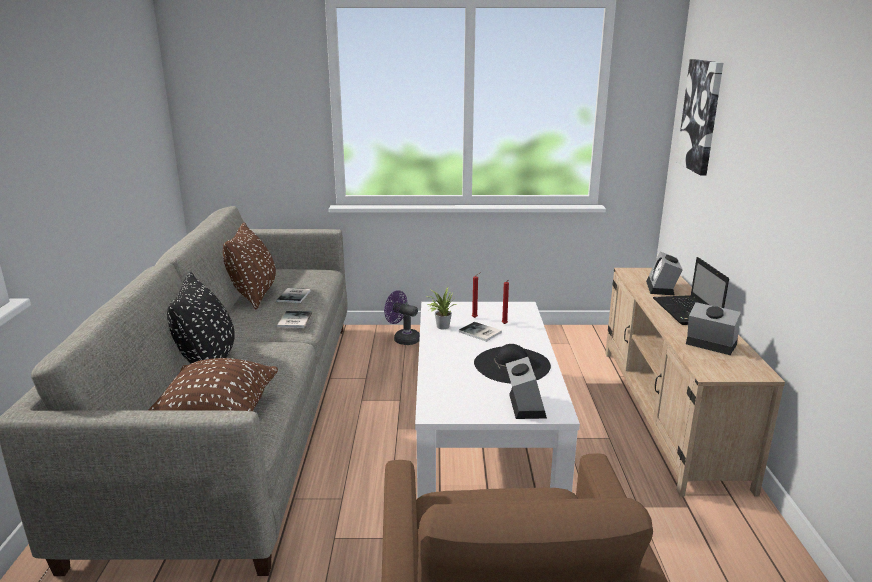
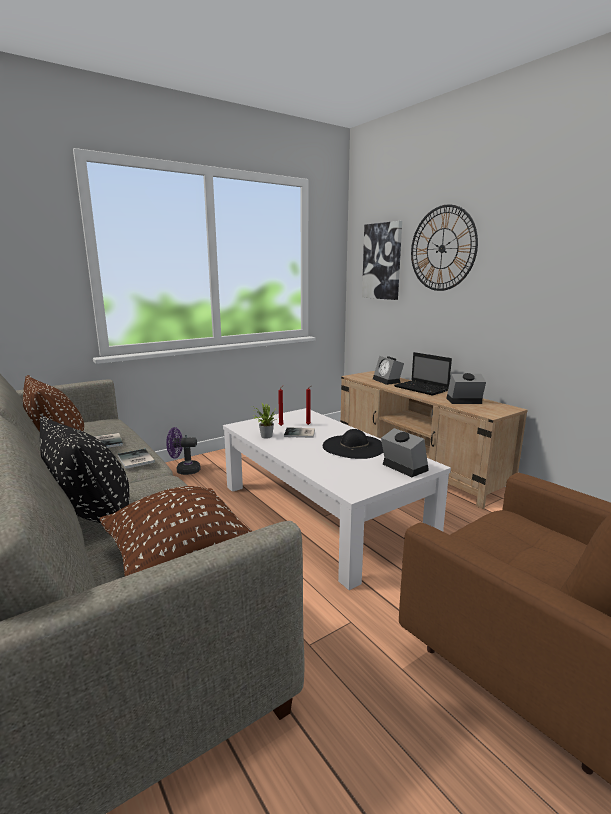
camera: 35 degrees left, 5 degrees down
none -> wall clock [411,204,478,291]

